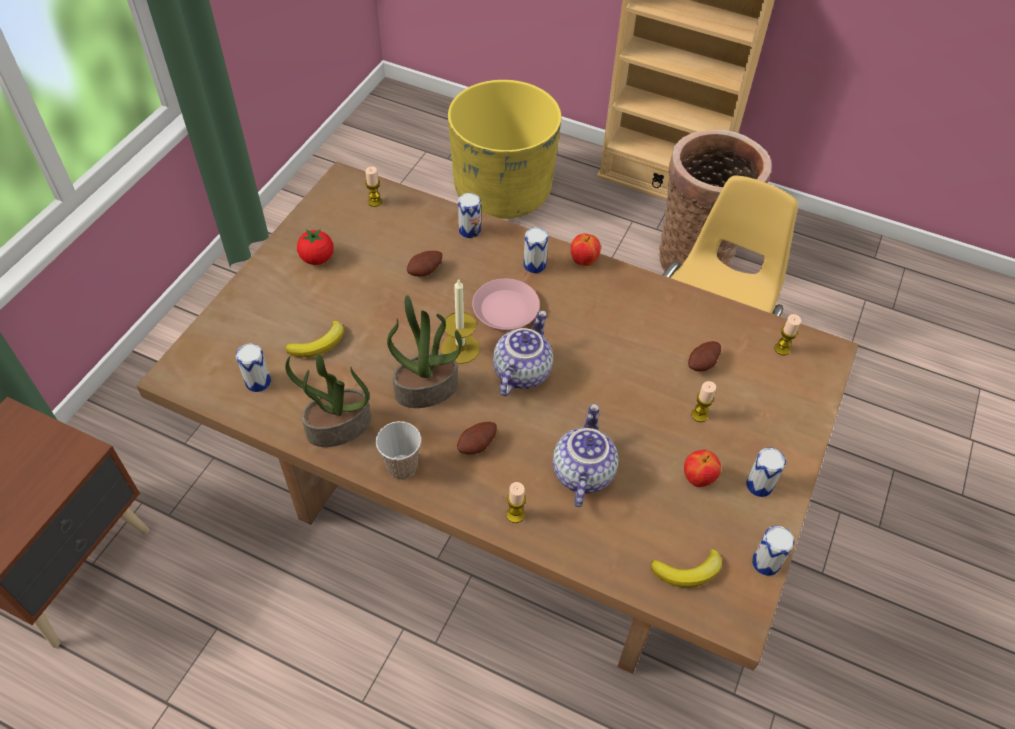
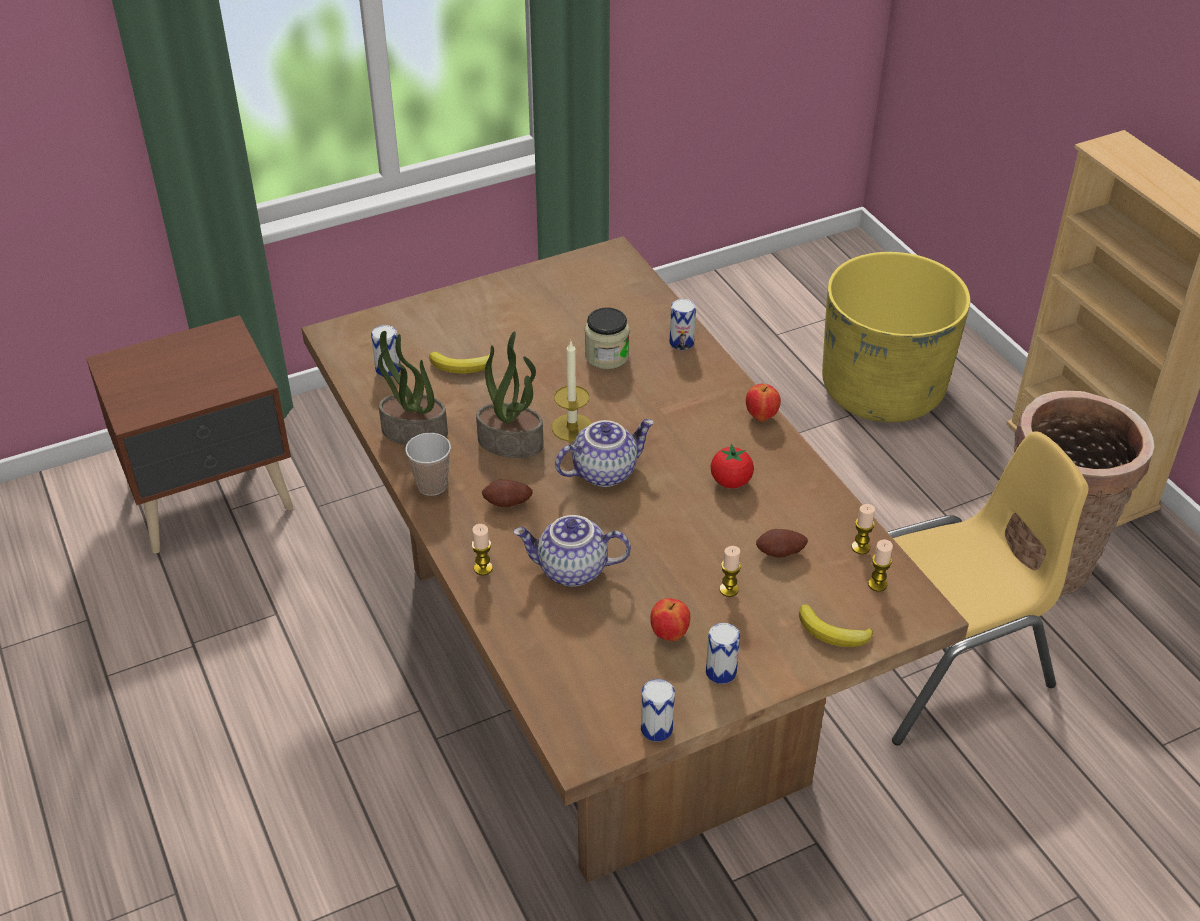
camera: 40 degrees right, 10 degrees down
tomato [297,229,334,265] -> tomato moved to [711,444,754,488]
candle [365,167,382,207] -> candle moved to [852,504,875,554]
potato [407,251,442,277] -> jar [585,307,629,369]
pink plate [472,278,540,330] -> none
can [523,227,548,273] -> none
teapot [553,404,619,507] -> teapot turned 135 degrees counterclockwise [513,515,631,587]
banana [651,548,722,588] -> banana moved to [799,604,873,647]

